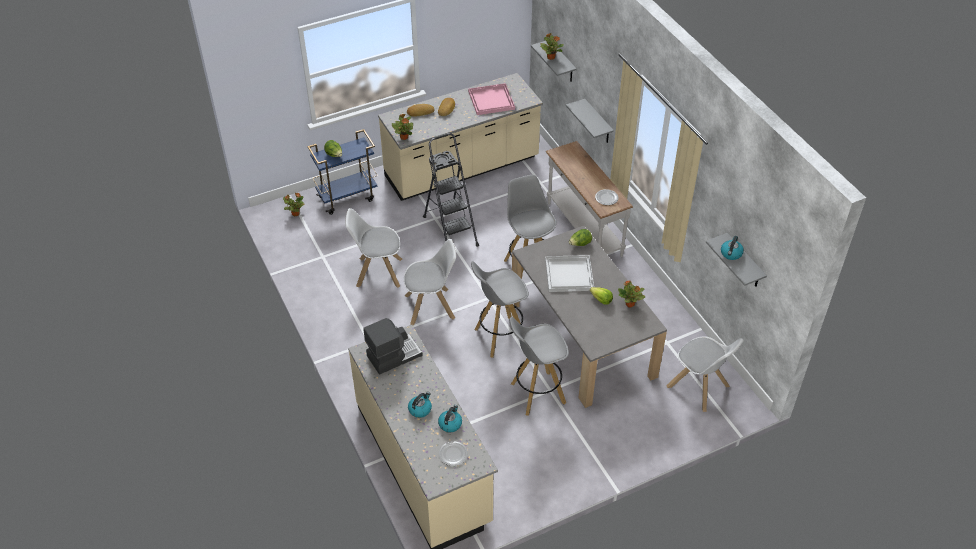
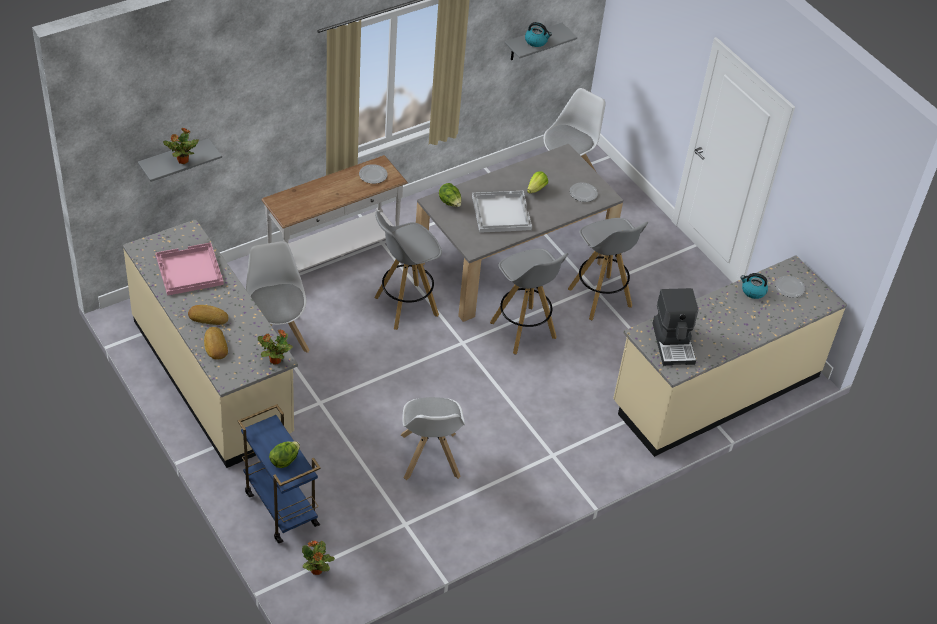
camera: 100 degrees left, 0 degrees up
coffee machine [363,318,423,374] -> coffee machine turned 150 degrees counterclockwise [652,288,699,366]
chair [404,239,456,325] -> chair moved to [246,241,309,353]
kettle [408,392,432,418] -> none
step ladder [423,133,479,247] -> none
grey shelf [566,99,614,143] -> none
potted plant [618,280,645,308] -> none
none -> plate [570,182,598,202]

